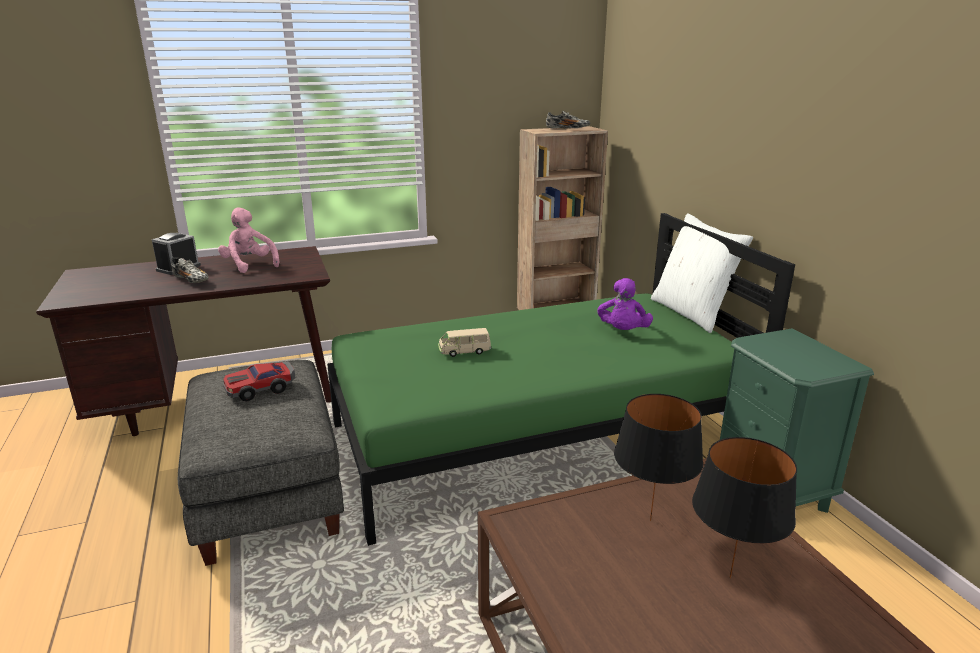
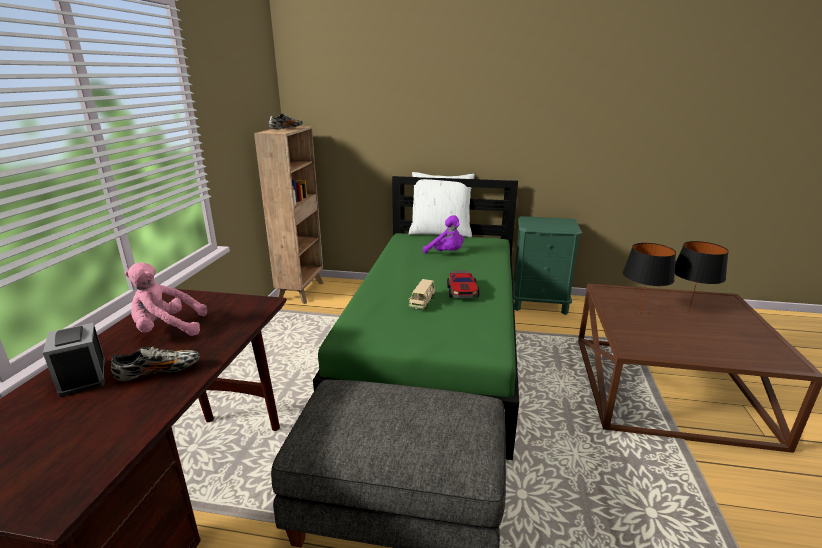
camera: 60 degrees left, 0 degrees up
toy car [223,361,295,401] -> toy car moved to [447,271,479,298]

